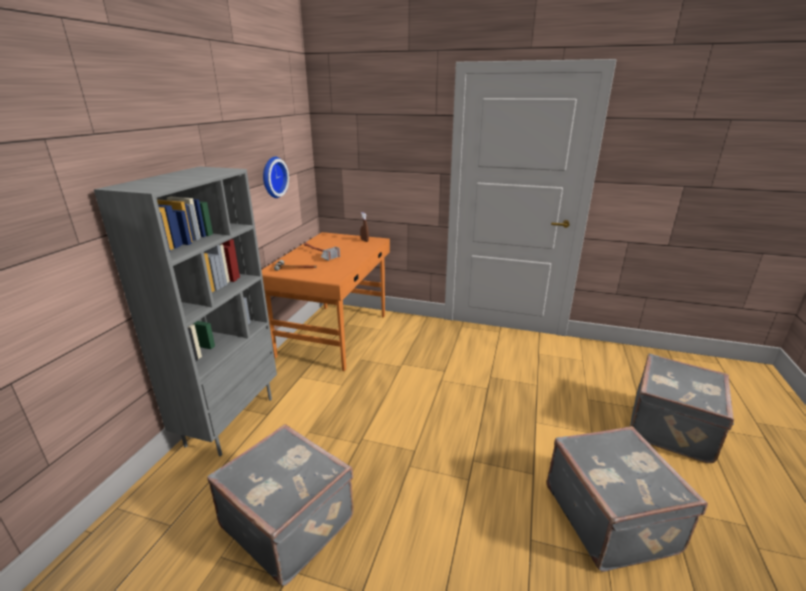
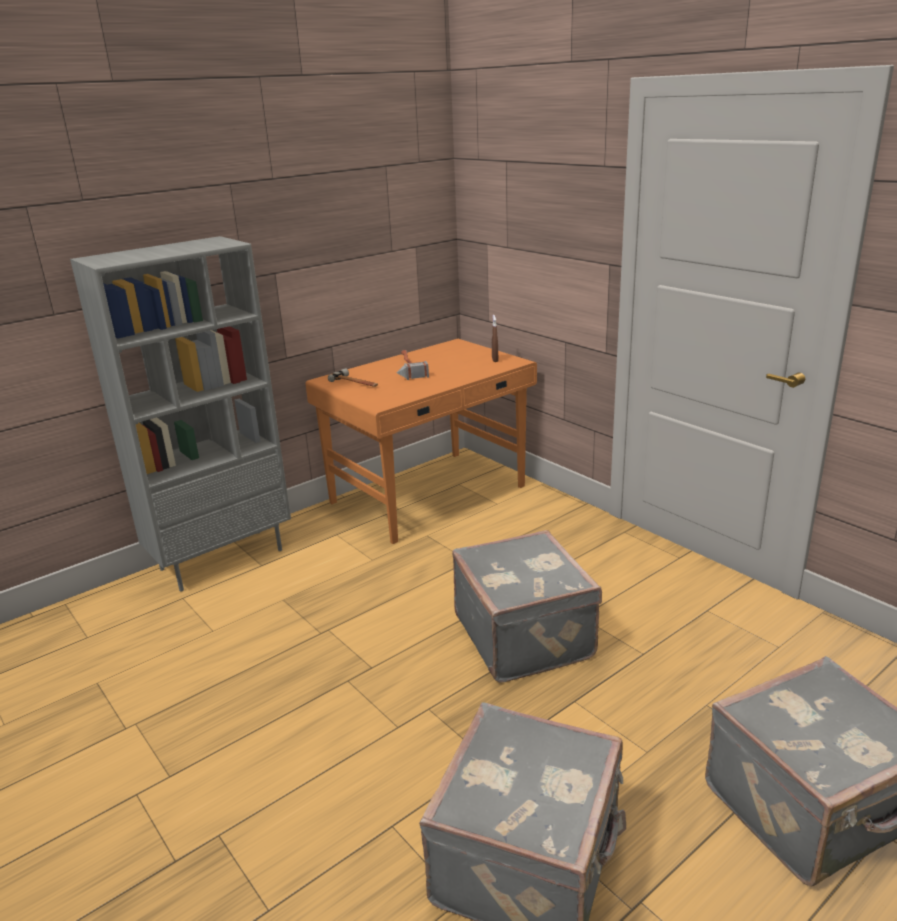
camera: 35 degrees right, 0 degrees up
grey suitcase [207,424,354,586] -> grey suitcase moved to [452,530,602,683]
wall clock [263,157,289,198] -> none

